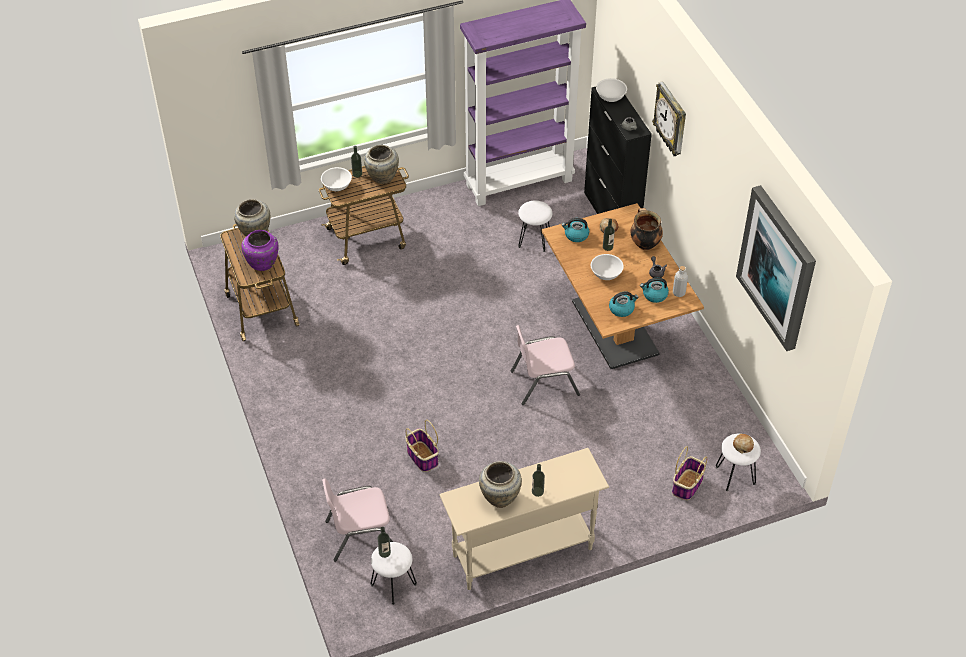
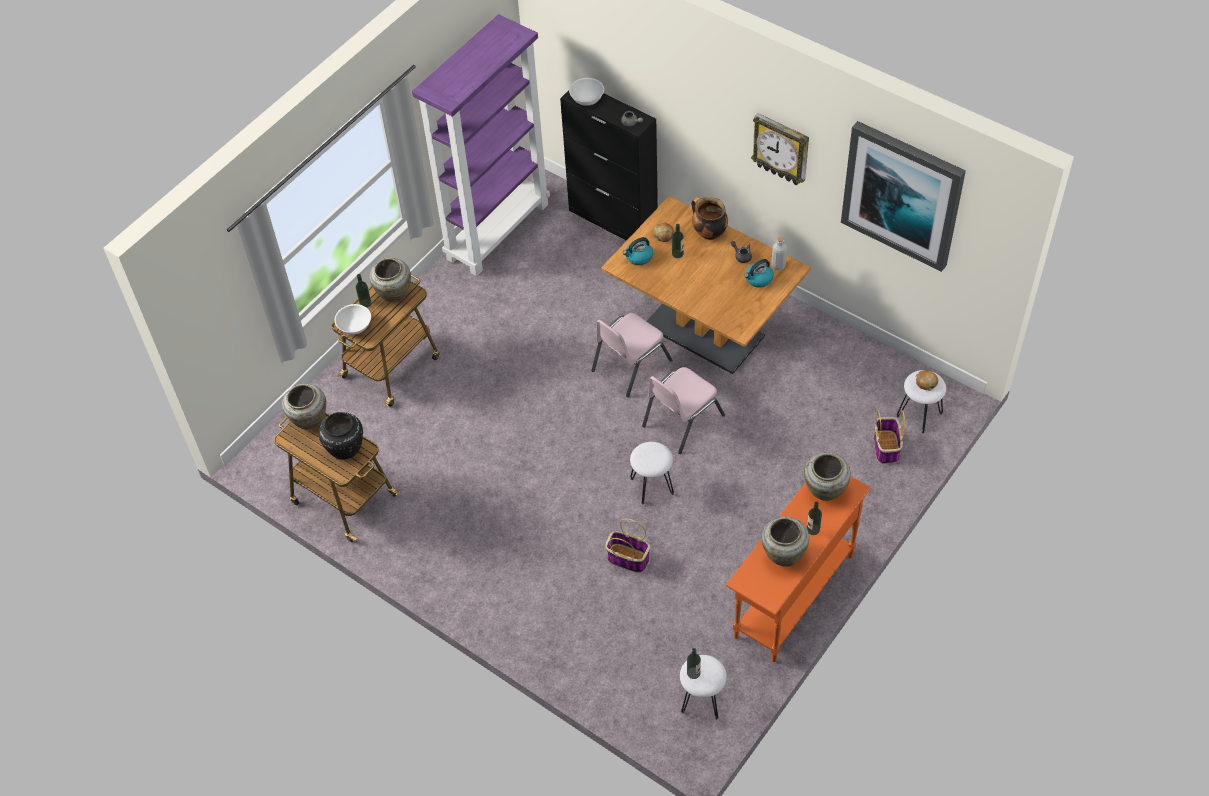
camera: 30 degrees left, 5 degrees up
purple vase [241,230,279,271] -> black vase [319,412,363,459]
pink chair [322,478,393,562] -> pink chair moved to [591,313,672,397]
beige console table [439,448,609,590] -> orange console table [726,476,871,662]
white stool [518,201,553,252] -> white stool moved to [630,442,674,504]
white bowl [591,254,624,280] -> none
kettle [609,292,639,317] -> none
wall clock [652,81,686,156] -> wall clock moved to [751,113,809,185]
none -> beige vase [804,452,850,501]

